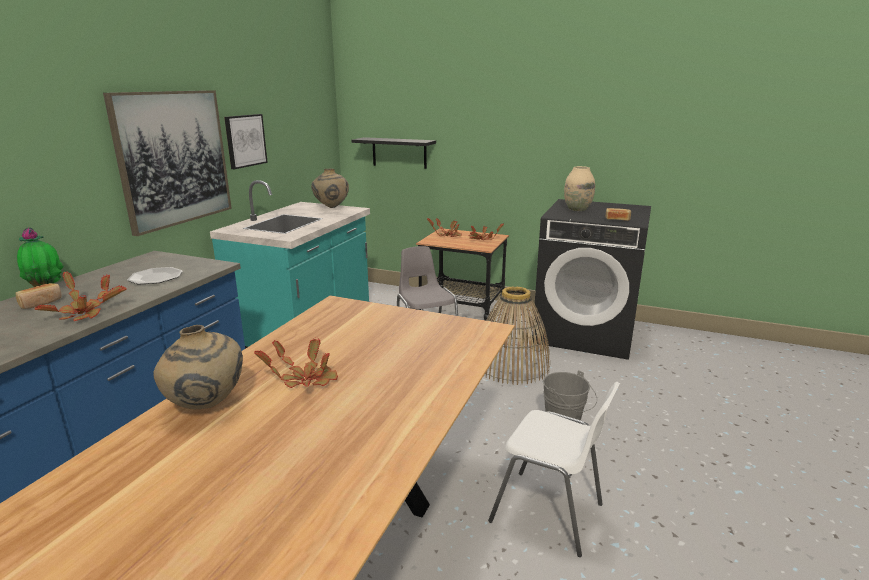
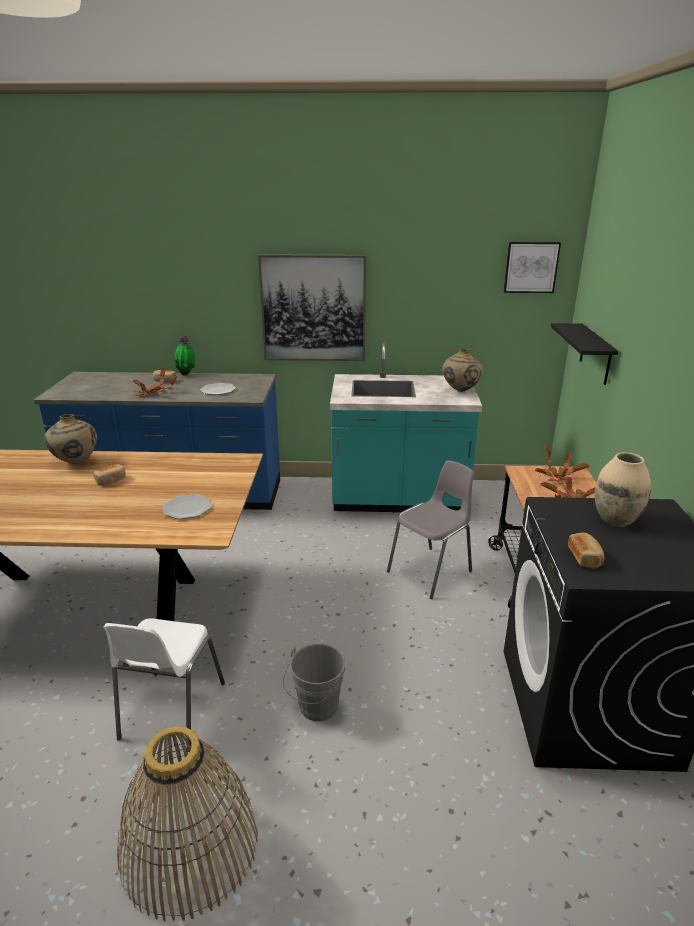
camera: 70 degrees right, 5 degrees up
picture [224,114,268,169] -> picture moved to [503,242,561,293]
potted plant [254,337,338,388] -> bread [94,464,126,486]
basket [485,286,550,385] -> basket moved to [117,726,258,921]
none -> plate [163,494,212,519]

